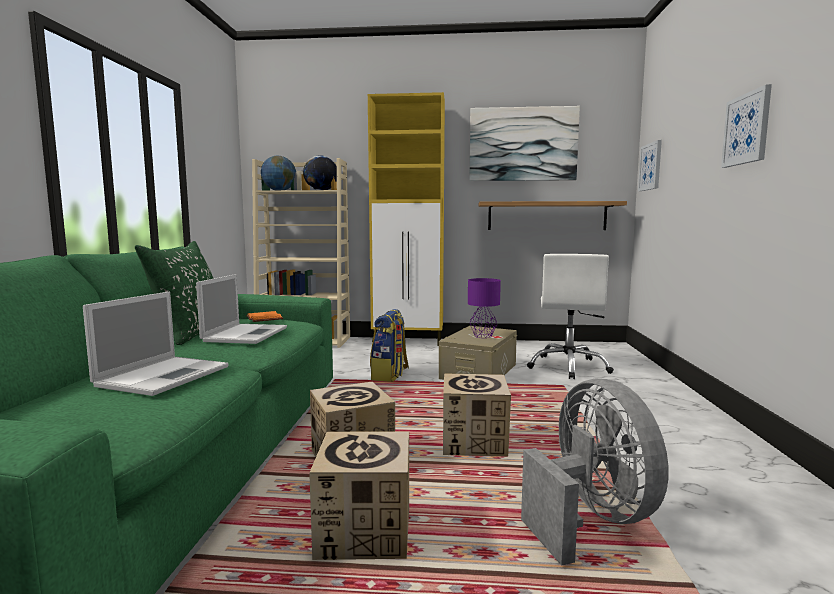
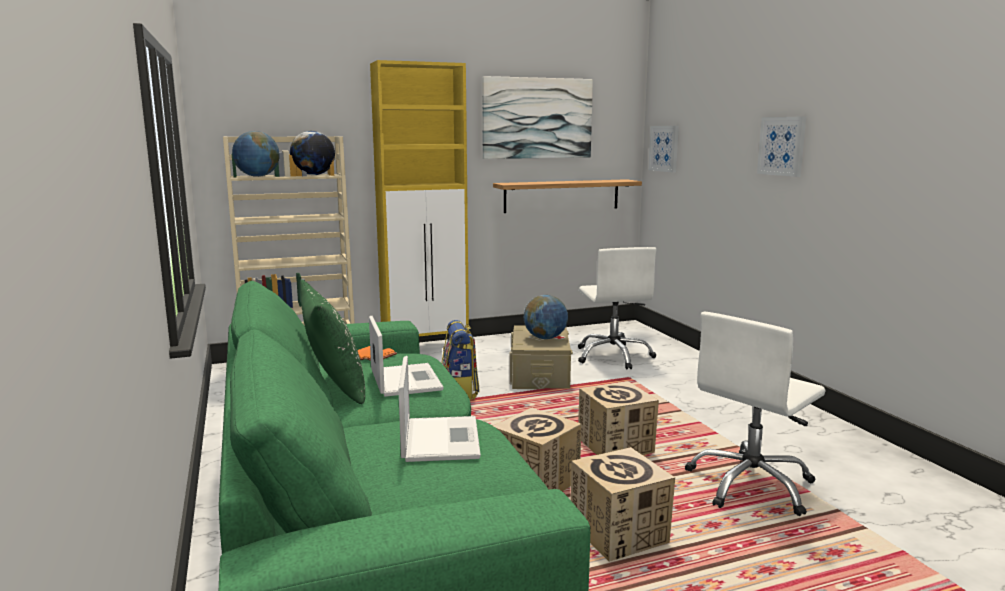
camera: 25 degrees left, 5 degrees up
purple table lamp [468,278,501,338] -> globe [524,295,568,339]
grey fan [521,379,669,566] -> white office chair [685,312,826,516]

